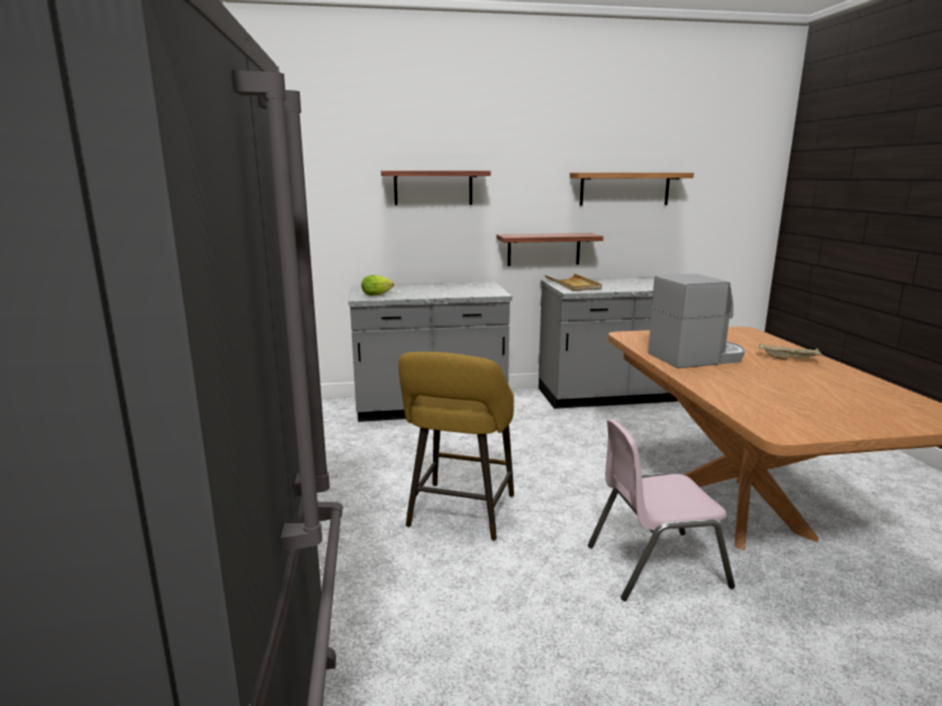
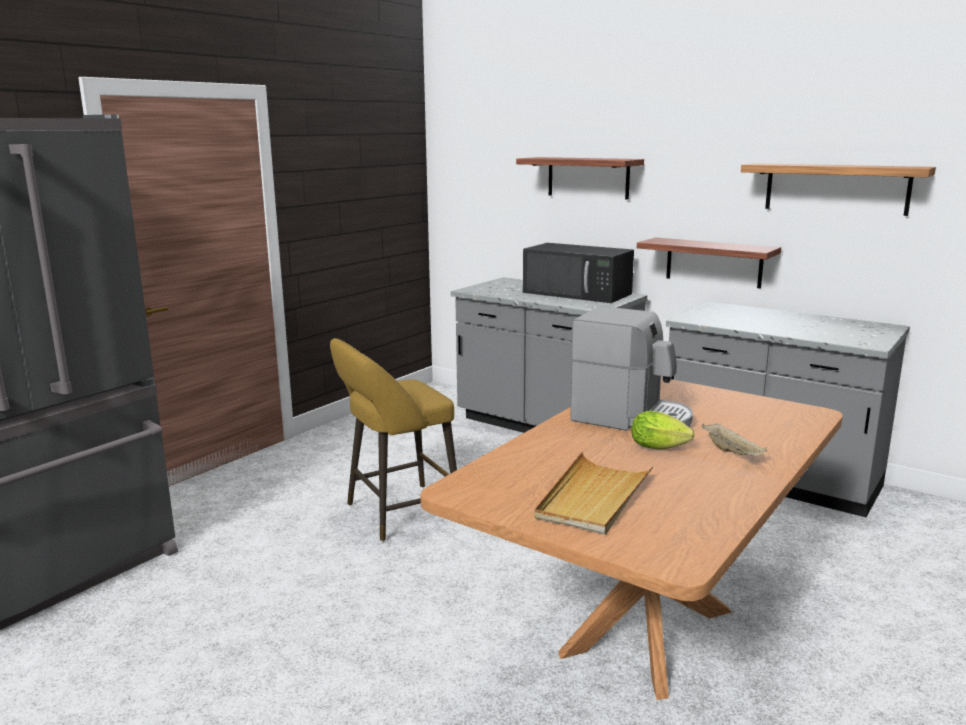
camera: 45 degrees right, 0 degrees up
lettuce [362,275,394,295] -> lettuce moved to [632,411,694,450]
beige tray [545,274,602,291] -> beige tray moved to [534,452,654,535]
pink chair [588,419,735,601] -> none
none -> black microwave [523,243,634,303]

